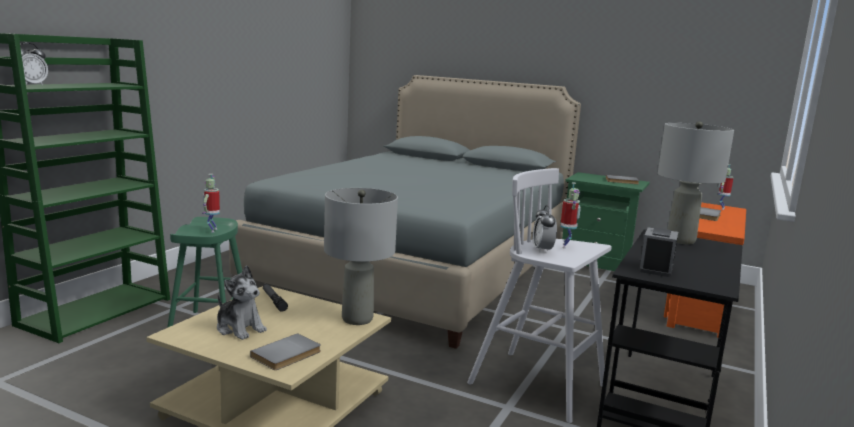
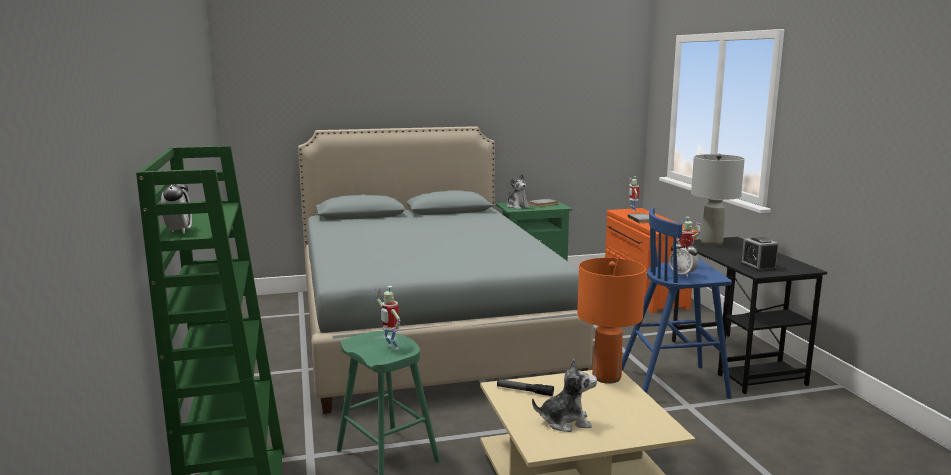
camera: 40 degrees left, 0 degrees up
grey book [250,333,321,370] -> none
grey table lamp [324,188,398,325] -> orange table lamp [577,258,646,384]
white stool [467,168,611,423] -> blue stool [622,208,732,399]
none -> plush toy [507,174,530,210]

